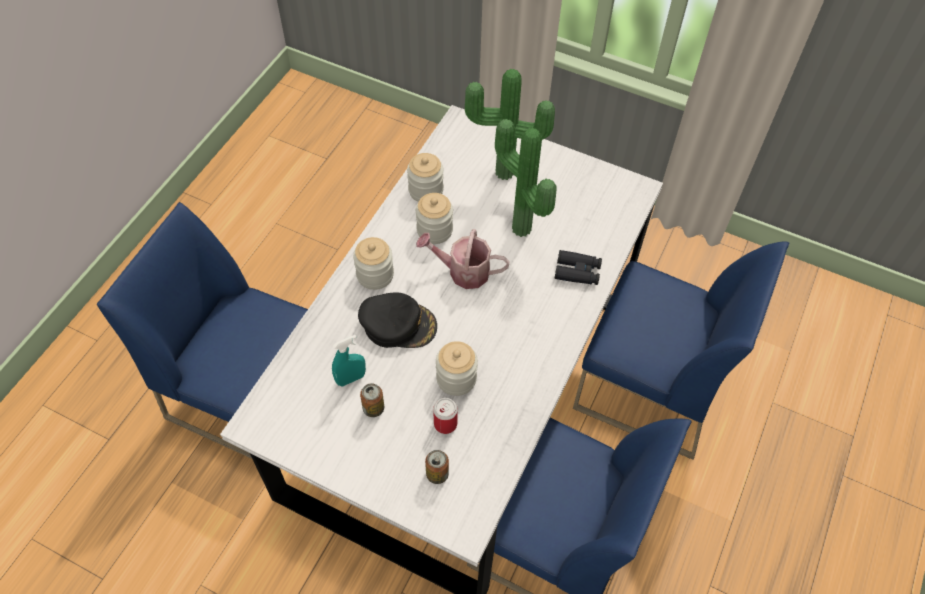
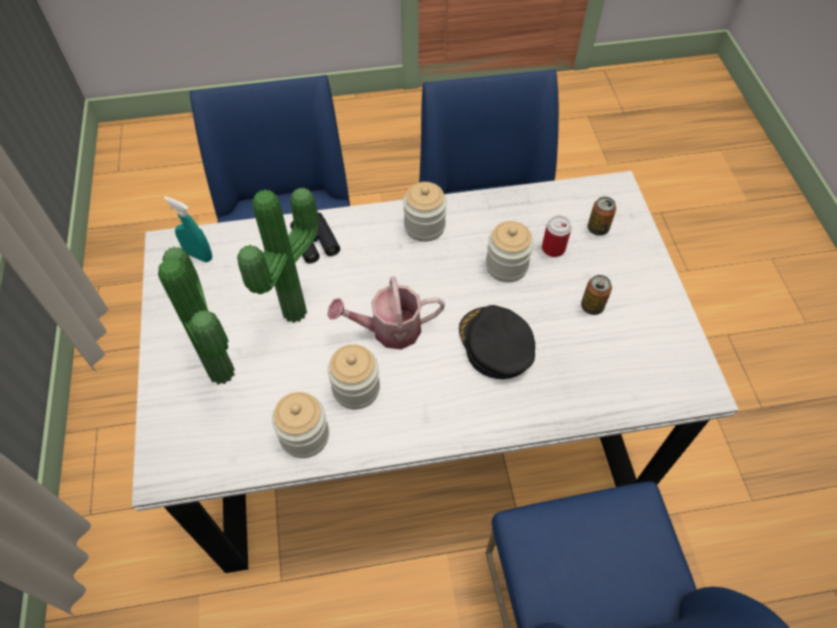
camera: 125 degrees left, 0 degrees up
turquoise spray bottle [332,335,366,387] -> turquoise spray bottle moved to [164,196,212,262]
jar [353,237,394,290] -> jar moved to [403,182,447,242]
watering can [416,229,510,289] -> watering can turned 105 degrees clockwise [328,277,445,350]

